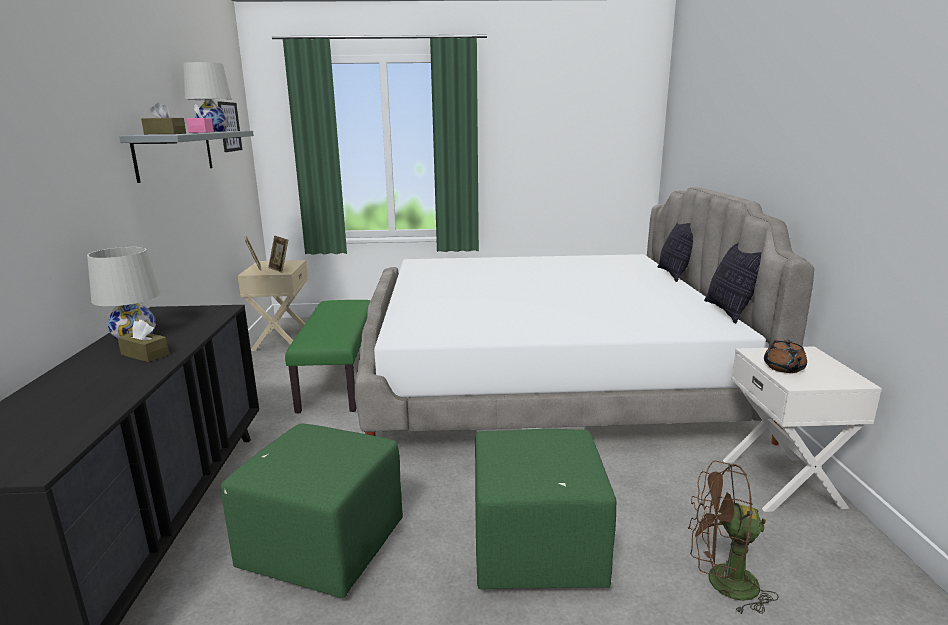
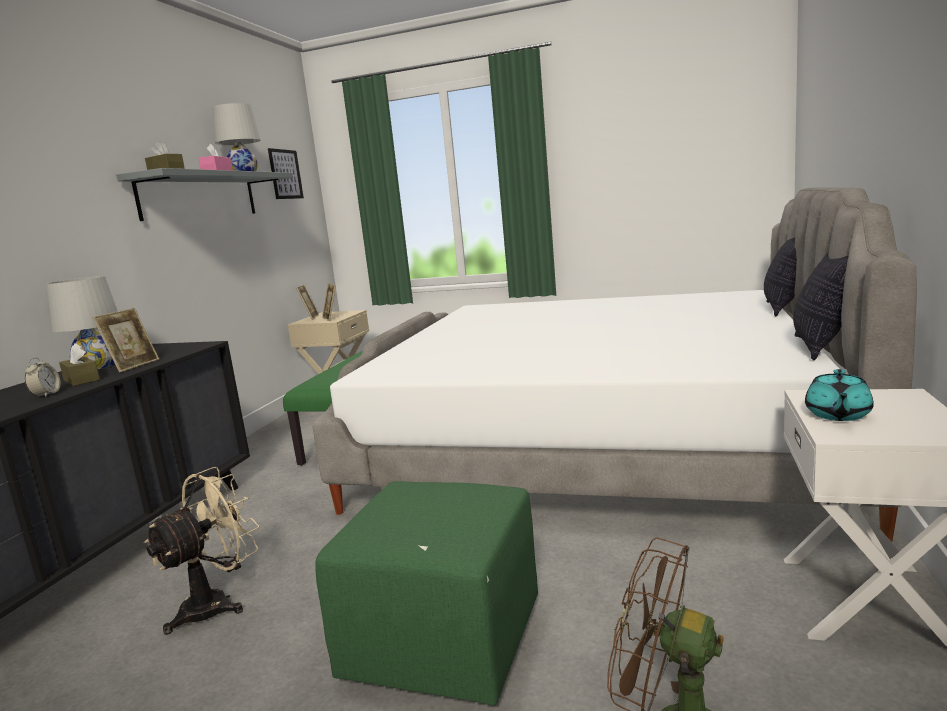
camera: 20 degrees right, 5 degrees down
green ottoman [221,424,403,598] -> beige fan [144,467,259,635]
brown teapot [764,339,807,373] -> turquoise teapot [805,369,874,421]
none -> alarm clock [25,357,61,397]
none -> picture frame [92,308,159,373]

